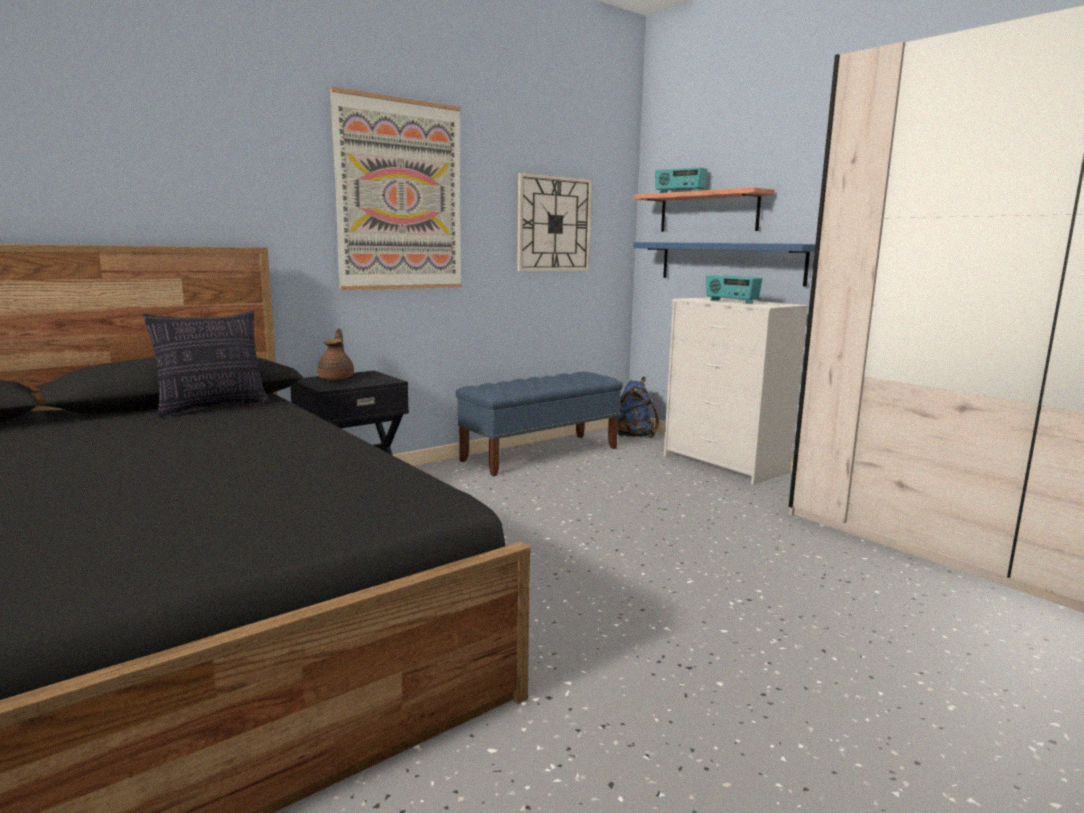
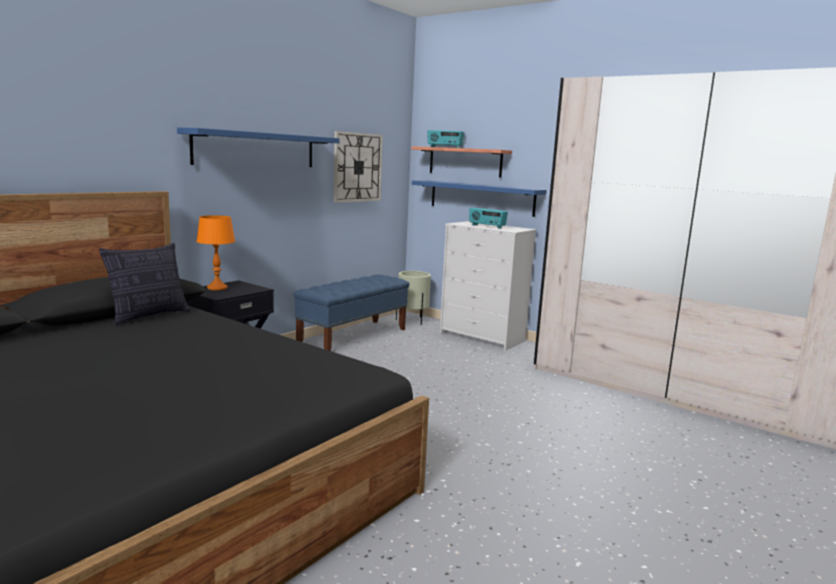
camera: 15 degrees left, 0 degrees up
brown teapot [318,329,354,380] -> orange table lamp [196,215,235,290]
picture [330,87,462,290] -> blue shelf [177,127,340,167]
blue backpack [617,377,659,438] -> beige planter [396,271,431,325]

